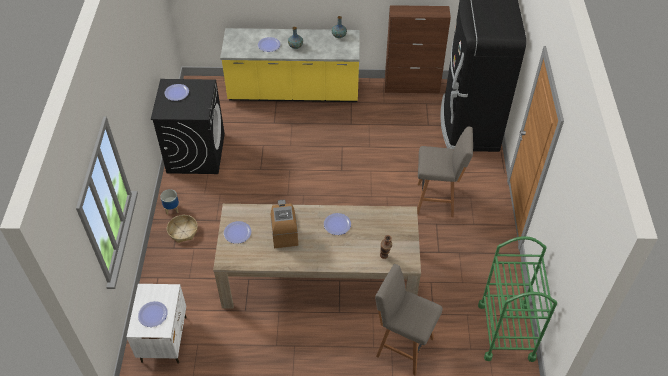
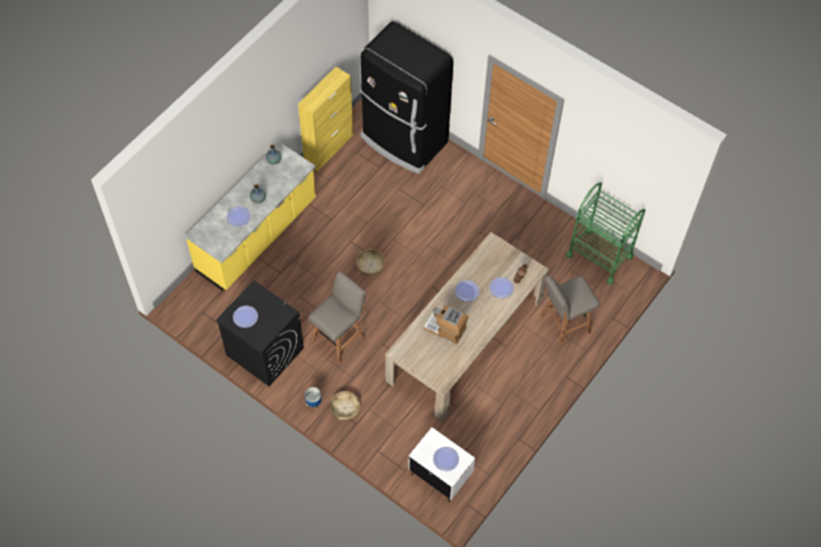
camera: 55 degrees left, 10 degrees up
plate [224,221,251,244] -> plate moved to [490,277,514,299]
brown cabinet [385,5,451,93] -> yellow cabinet [298,67,353,172]
grey stool [417,127,473,217] -> grey stool moved to [309,271,366,364]
none -> basket [356,249,384,276]

